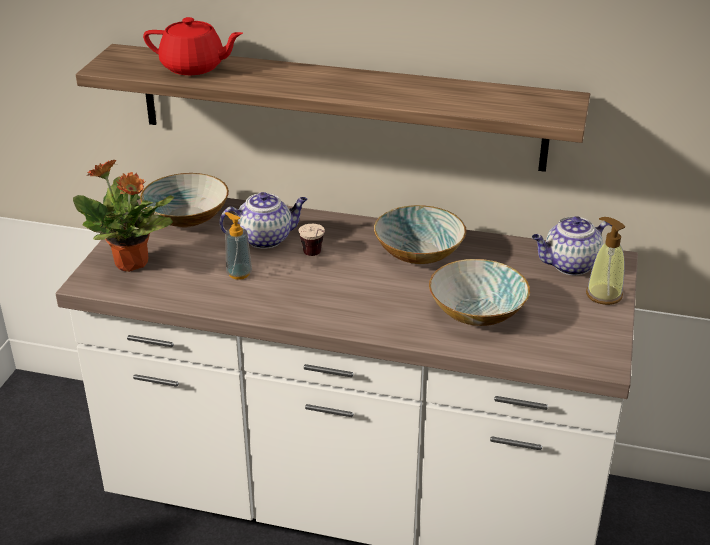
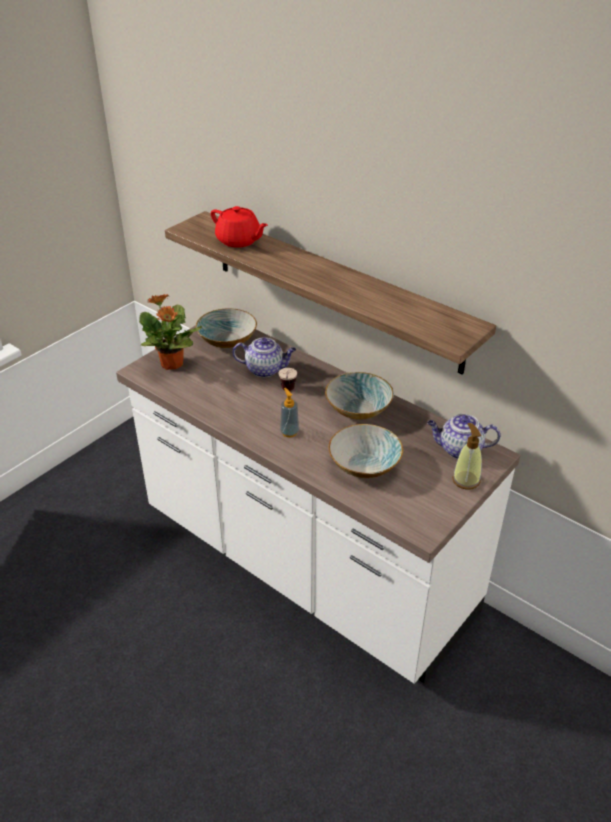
camera: 25 degrees right, 5 degrees up
soap dispenser [225,212,252,280] -> soap dispenser moved to [280,388,299,437]

